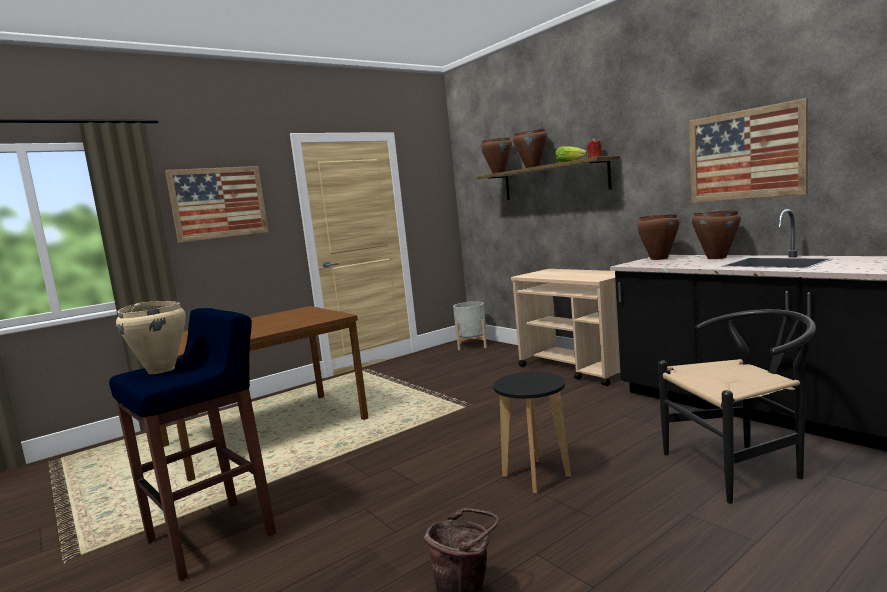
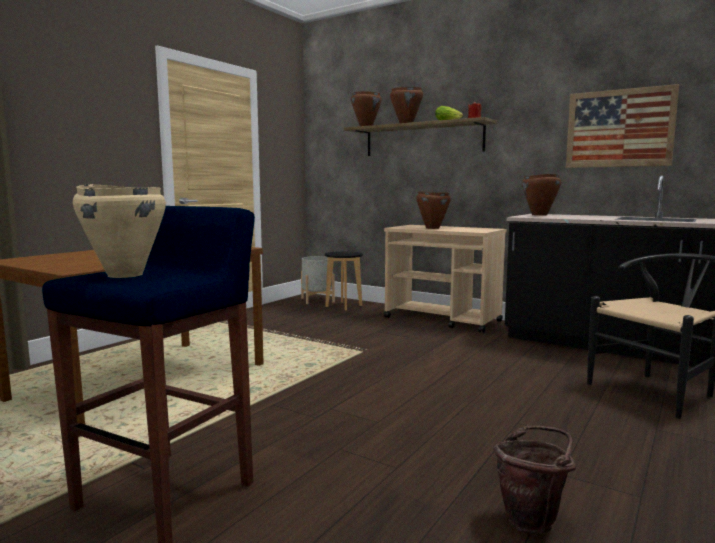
camera: 20 degrees left, 0 degrees up
picture [165,166,269,243] -> none
black stool [493,372,571,494] -> black stool moved to [325,251,363,311]
brown cooking pot [692,210,741,259] -> brown cooking pot moved to [416,191,451,229]

